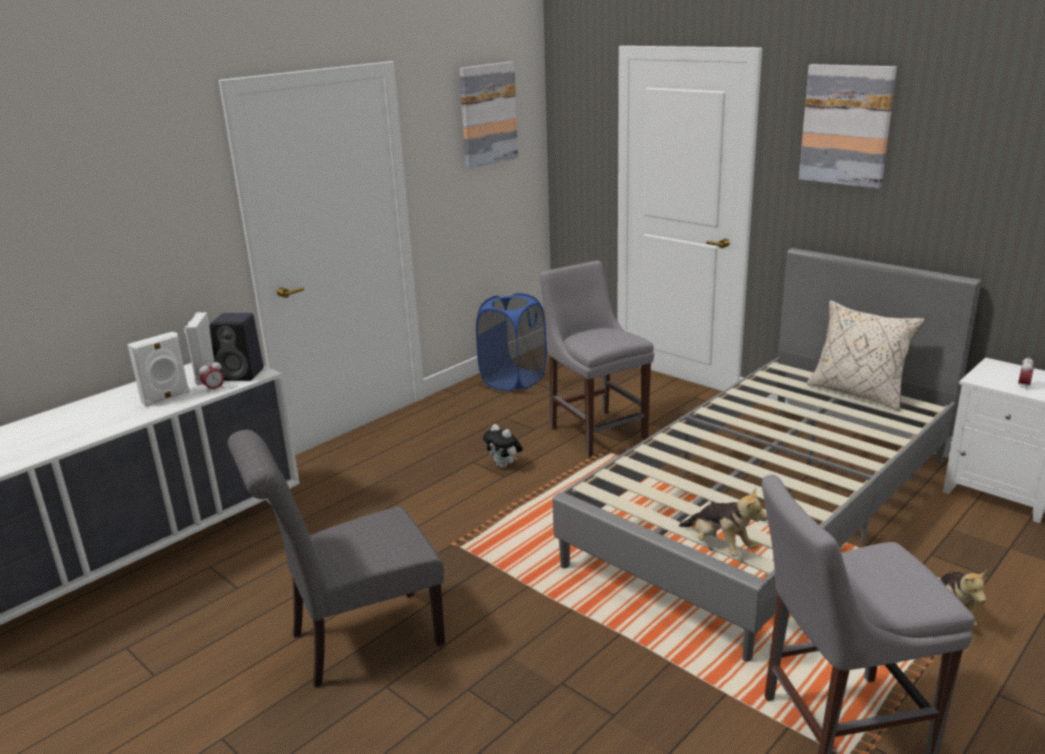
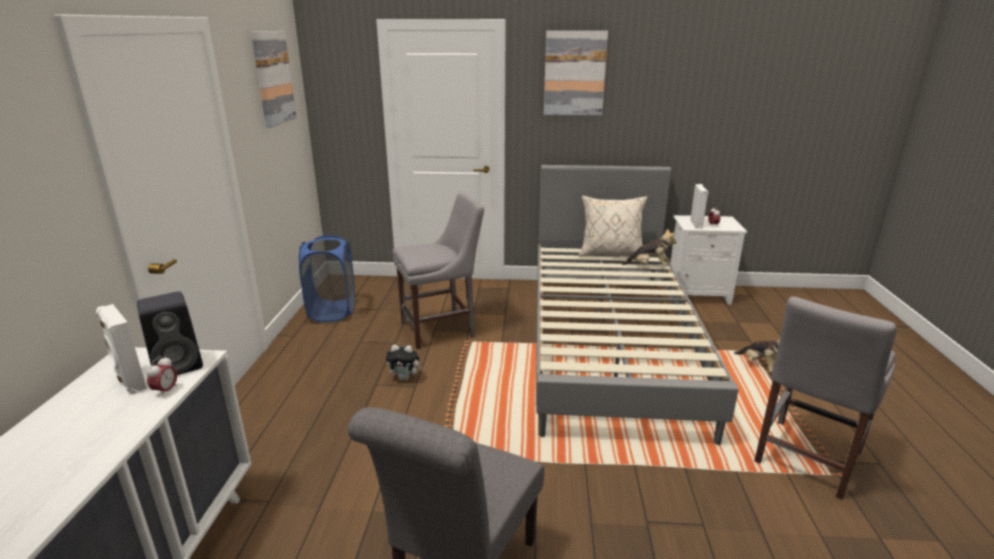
camera: 40 degrees left, 0 degrees up
white speaker [127,331,190,407] -> white speaker moved to [690,184,709,229]
grey chair [540,260,654,457] -> grey chair turned 135 degrees clockwise [392,192,484,349]
plush toy [679,487,768,556] -> plush toy moved to [622,228,677,266]

